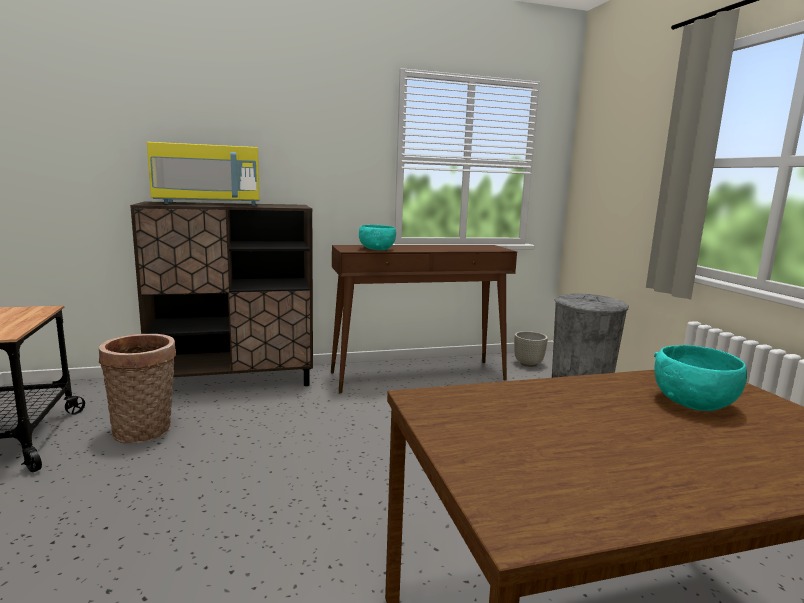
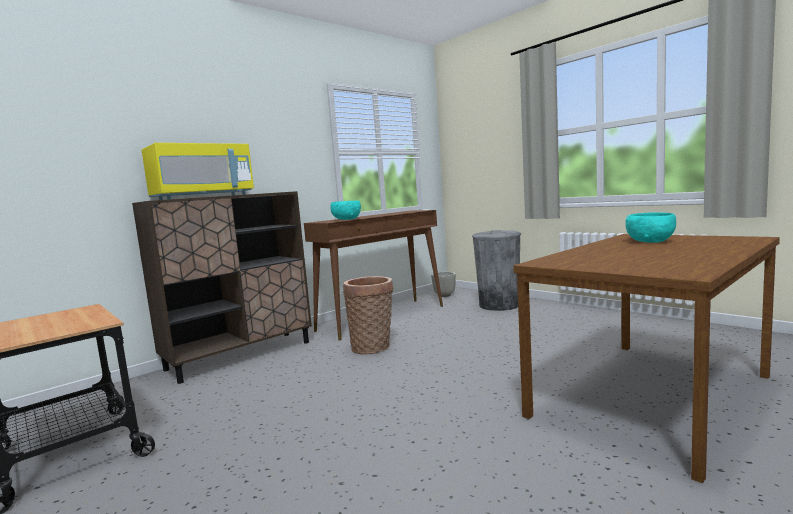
camera: 25 degrees left, 5 degrees down
basket [99,334,176,443] -> basket moved to [343,276,393,354]

